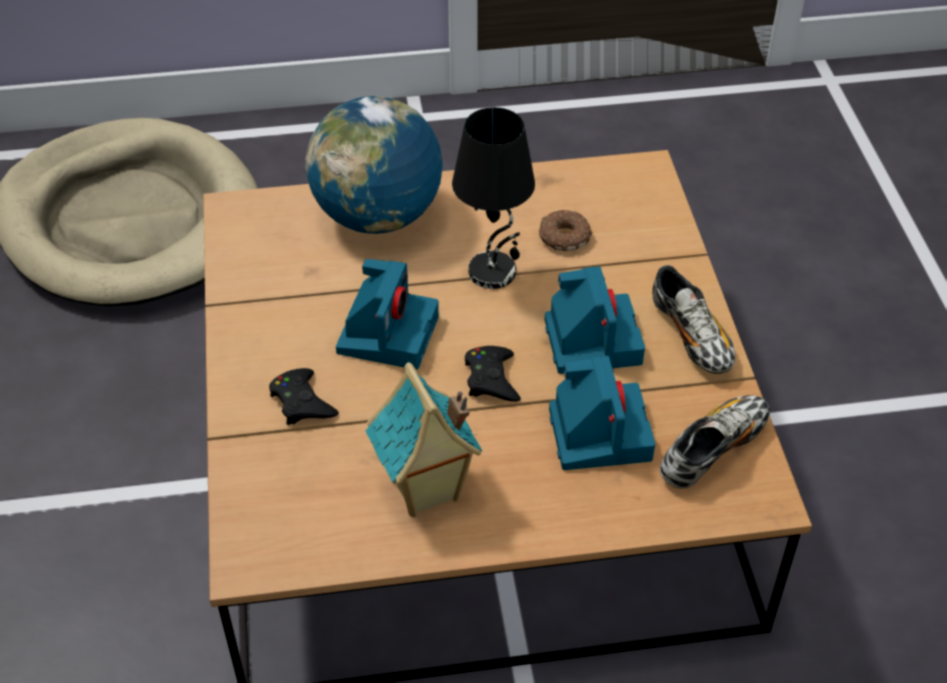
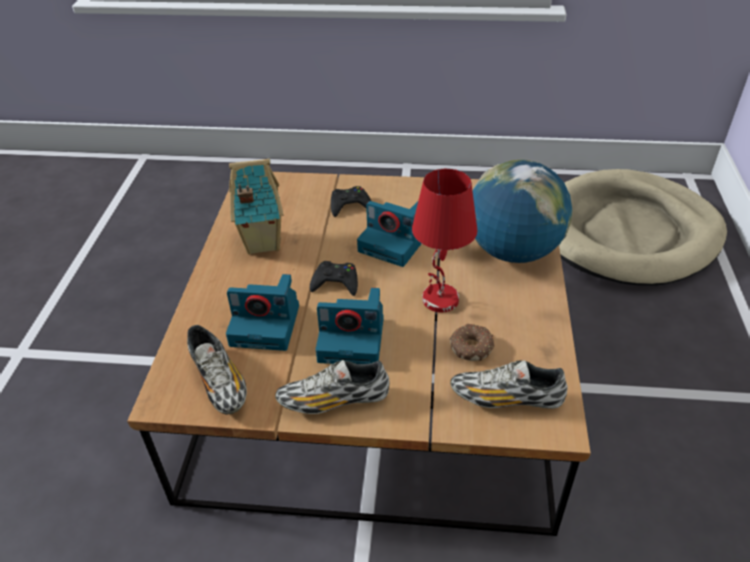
camera: 105 degrees right, 5 degrees down
black table lamp [452,107,535,289] -> red table lamp [412,169,477,313]
none -> shoe [450,360,568,409]

